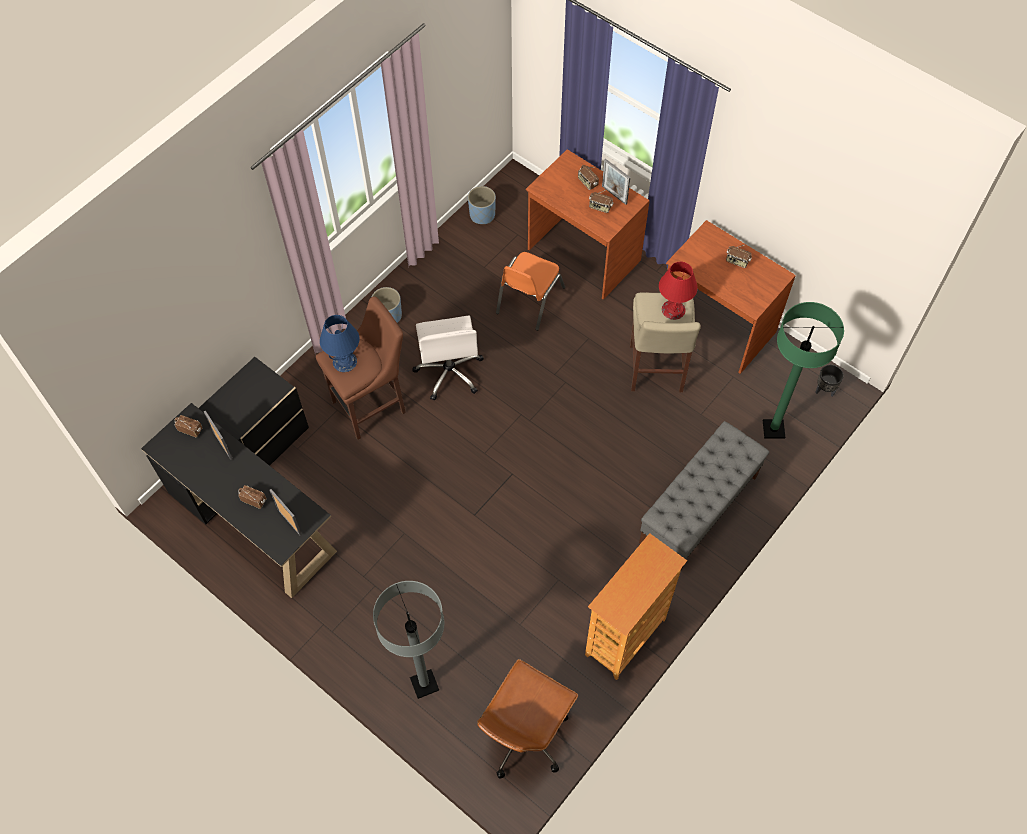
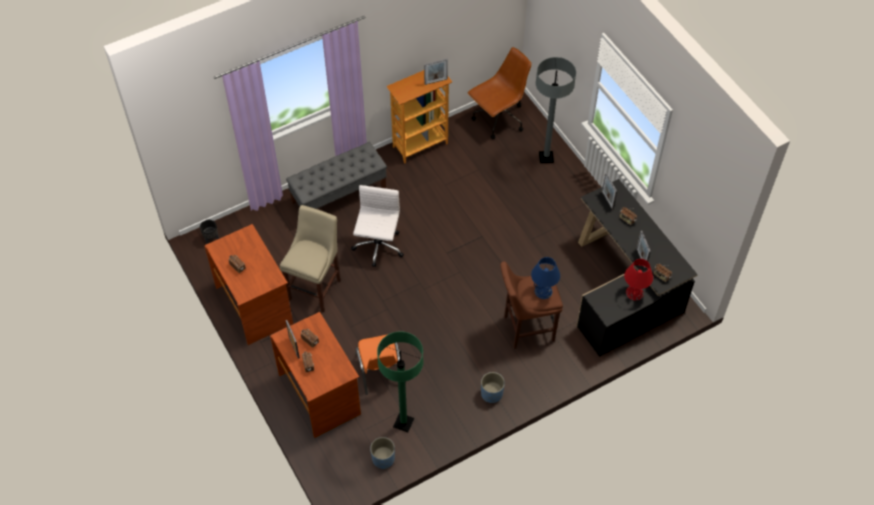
camera: 160 degrees left, 5 degrees down
white office chair [412,315,484,401] -> white office chair moved to [351,185,404,267]
orange chair [496,252,565,331] -> orange chair turned 120 degrees clockwise [355,335,400,395]
red table lamp [659,262,698,320] -> red table lamp moved to [624,259,653,300]
green floor lamp [763,302,844,439] -> green floor lamp moved to [377,331,423,432]
none -> picture frame [424,59,448,85]

